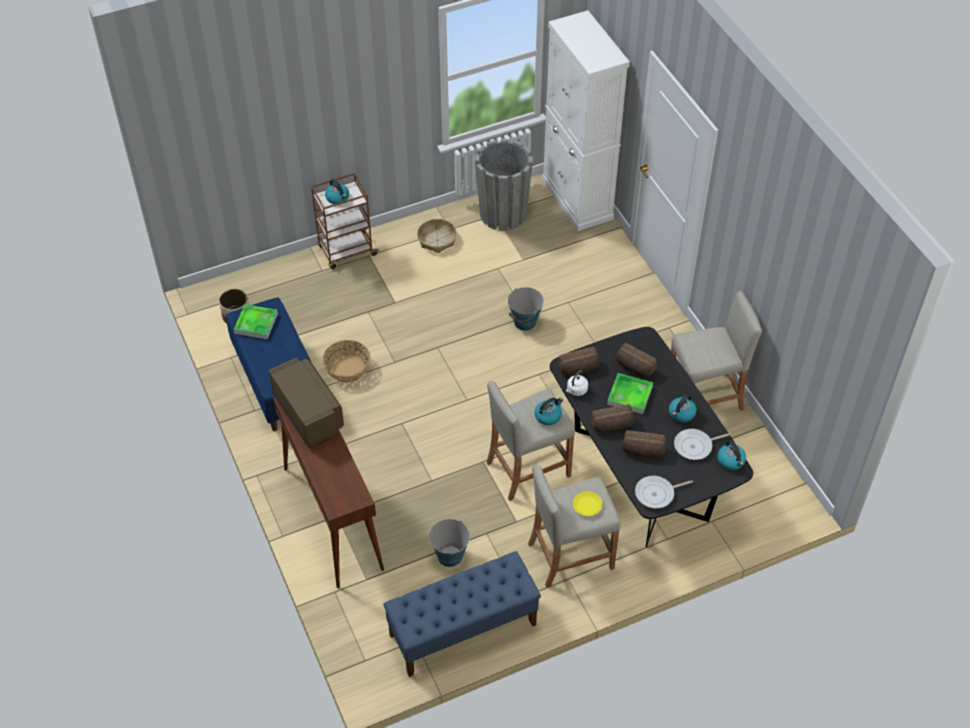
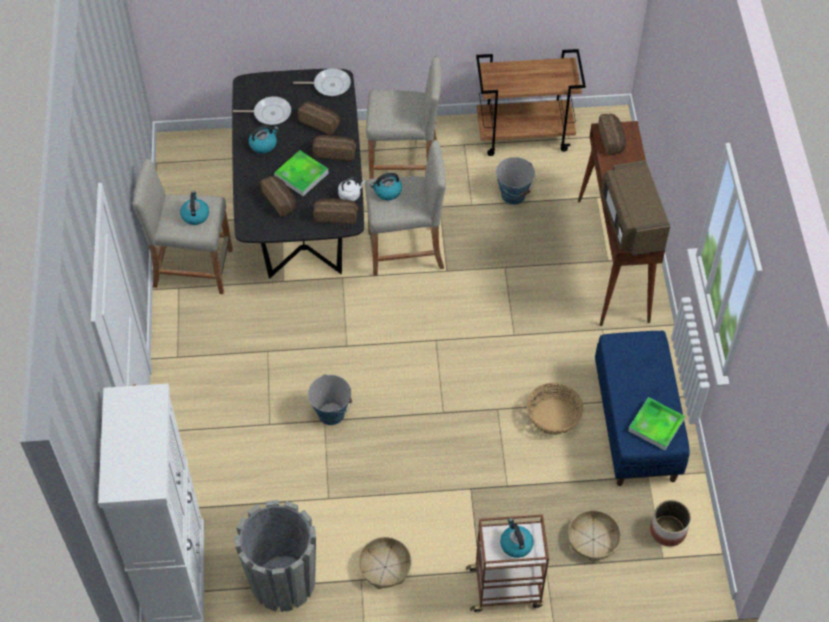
camera: 160 degrees left, 5 degrees up
blue bench [383,551,541,677] -> brown cart [476,49,586,156]
yellow plate [573,491,603,516] -> none
kettle [717,440,746,470] -> kettle moved to [180,191,209,225]
none -> basket [568,510,621,562]
none -> bread [598,114,626,155]

